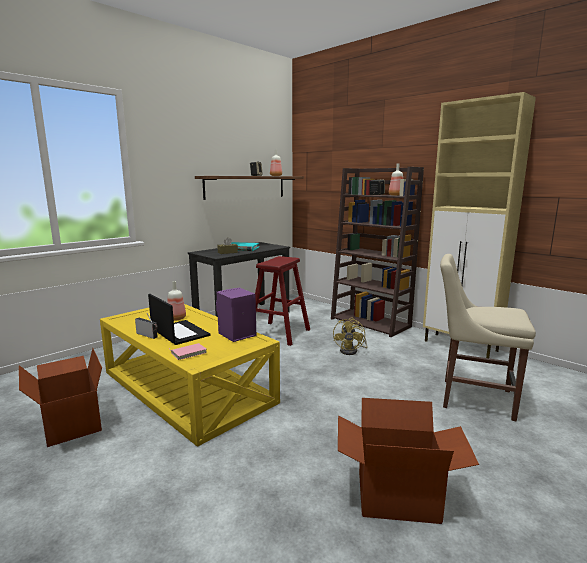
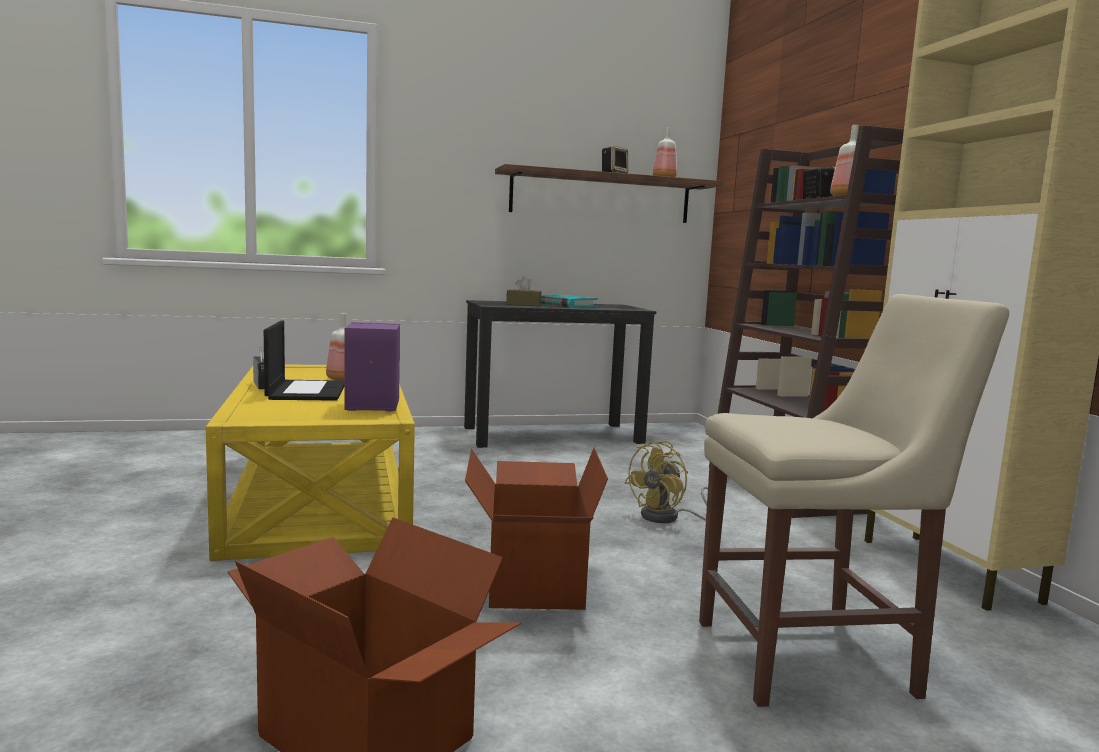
camera: 30 degrees right, 5 degrees down
cardboard box [19,348,102,447] -> cardboard box moved to [465,448,608,610]
pink book [169,343,207,360] -> none
red stool [255,256,310,346] -> none
beige chair [440,254,536,422] -> beige chair turned 120 degrees clockwise [699,294,1009,707]

